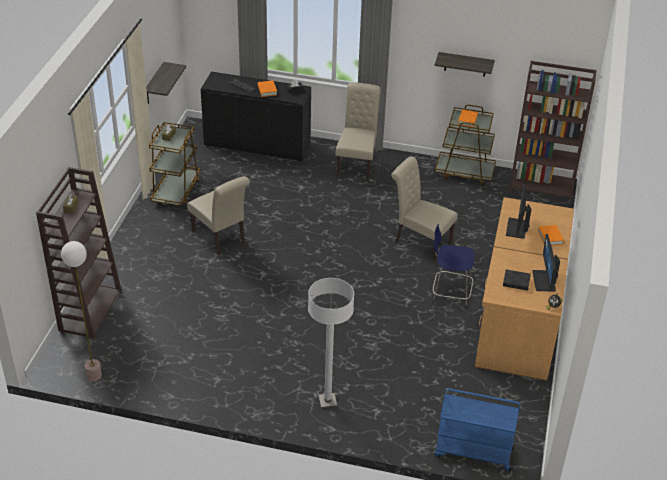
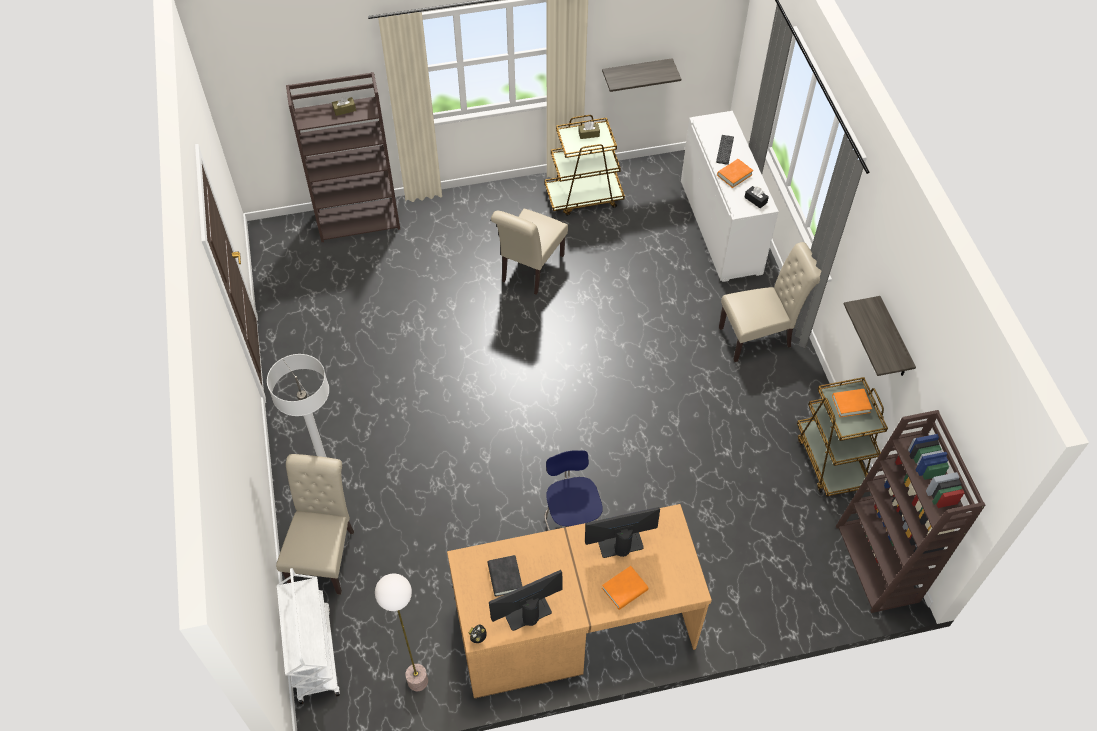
camera: 65 degrees right, 15 degrees up
floor lamp [61,241,102,381] -> floor lamp moved to [375,573,428,691]
black cabinet [201,71,311,162] -> white cabinet [681,111,779,282]
beige chair [391,156,458,261] -> beige chair moved to [276,454,354,595]
blue cart [435,388,520,472] -> white cart [277,568,340,704]

